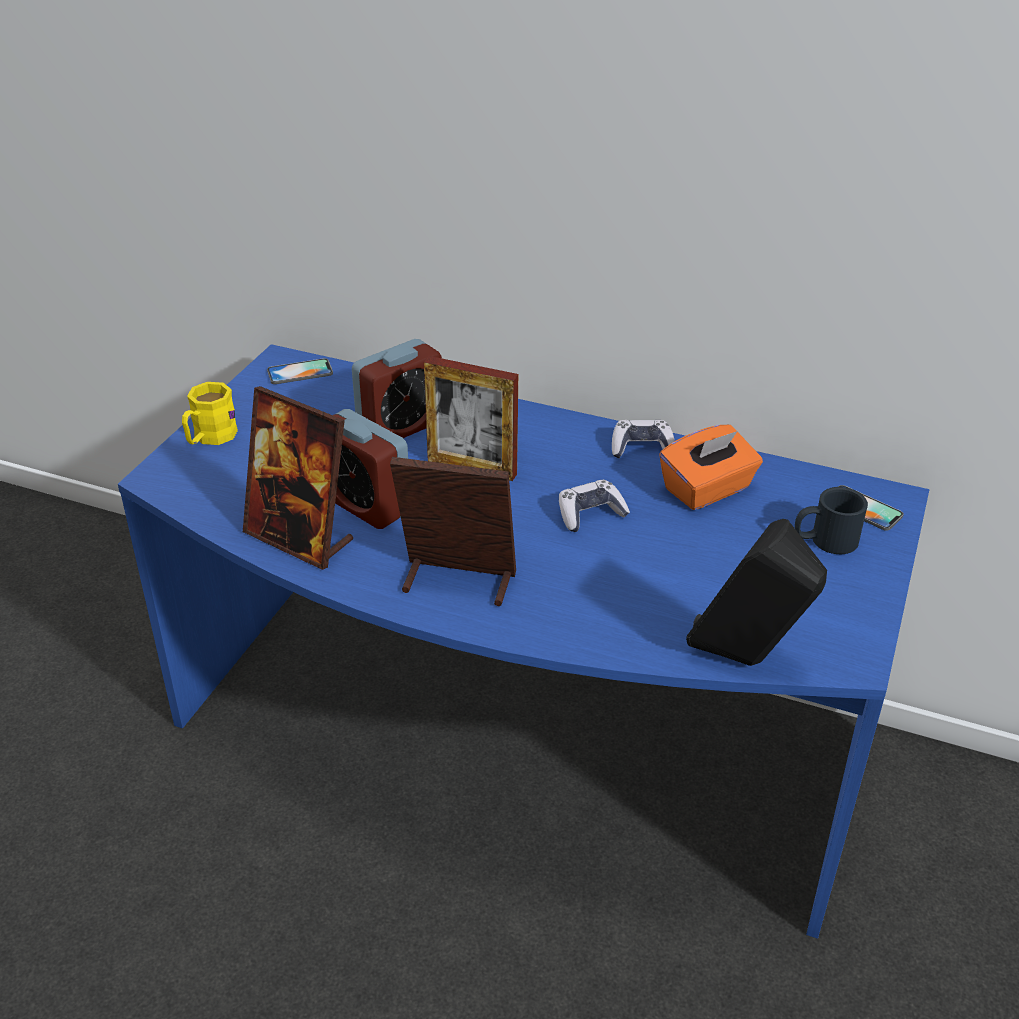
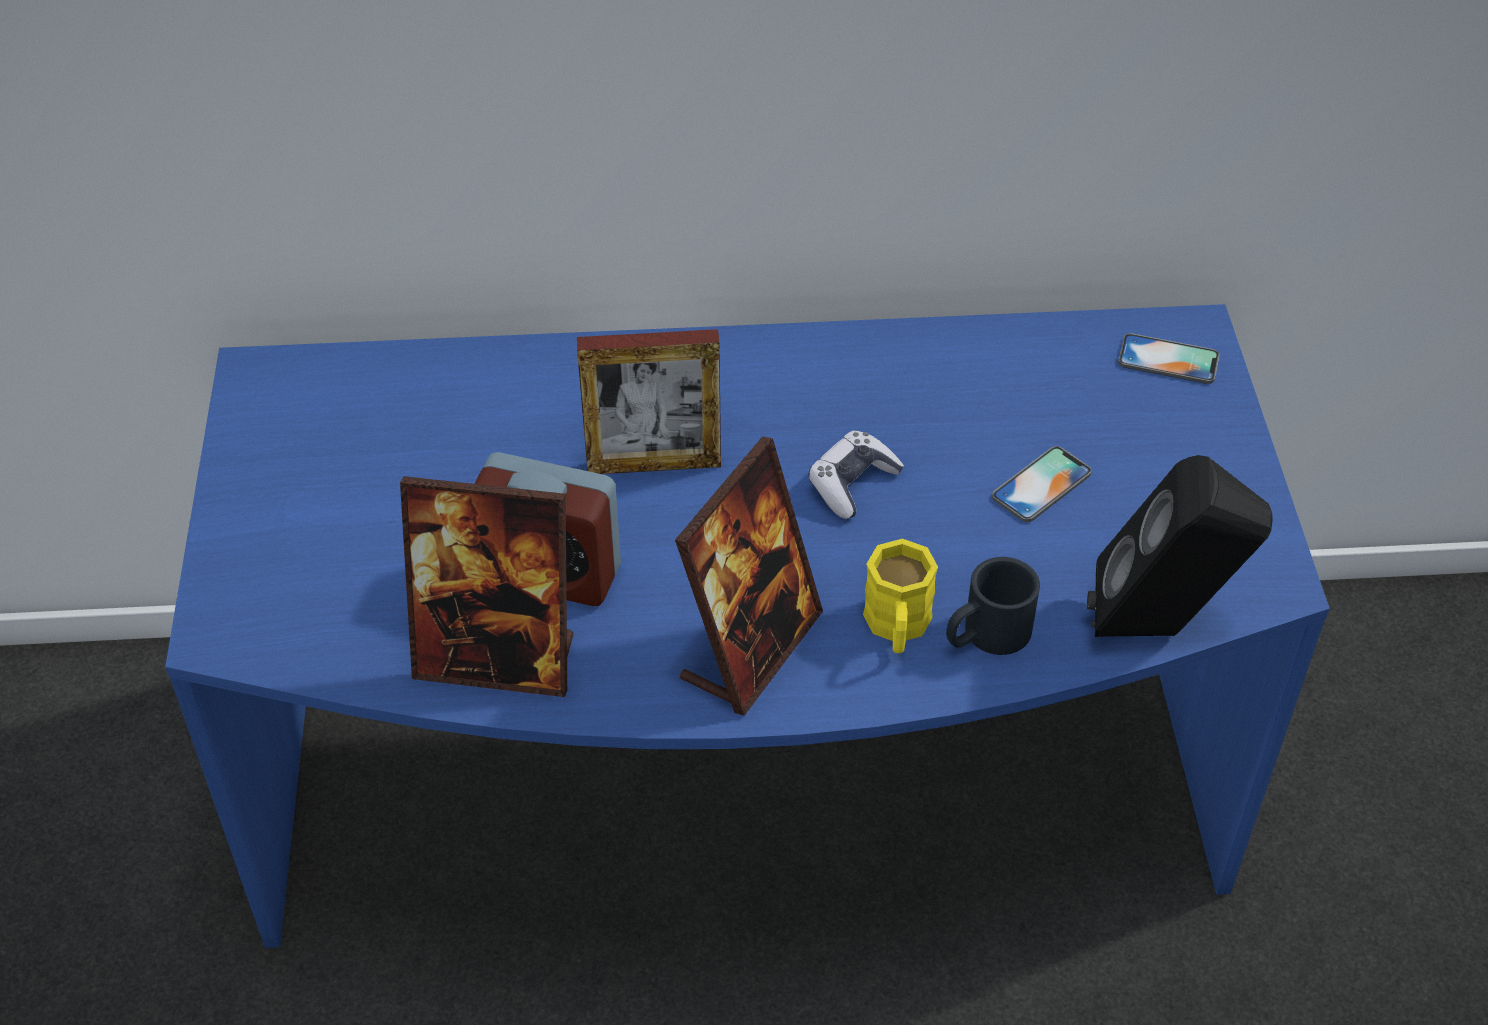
camera: 25 degrees left, 10 degrees up
yellow mug [182,382,238,445] -> yellow mug moved to [863,539,938,653]
phone [267,358,333,384] -> phone moved to [992,446,1092,522]
alarm clock [352,339,442,438] -> none
picture frame [390,457,516,606] -> picture frame turned 135 degrees clockwise [675,436,823,716]
game controller [612,420,675,458] -> none
orange tissue box [659,425,763,510] -> none
black mug [795,487,868,554] -> black mug moved to [946,557,1040,655]

